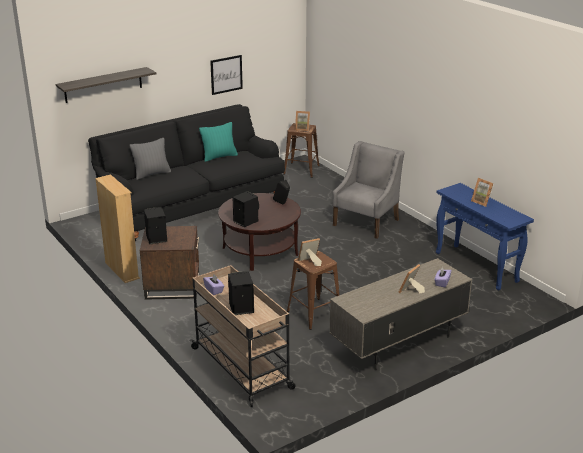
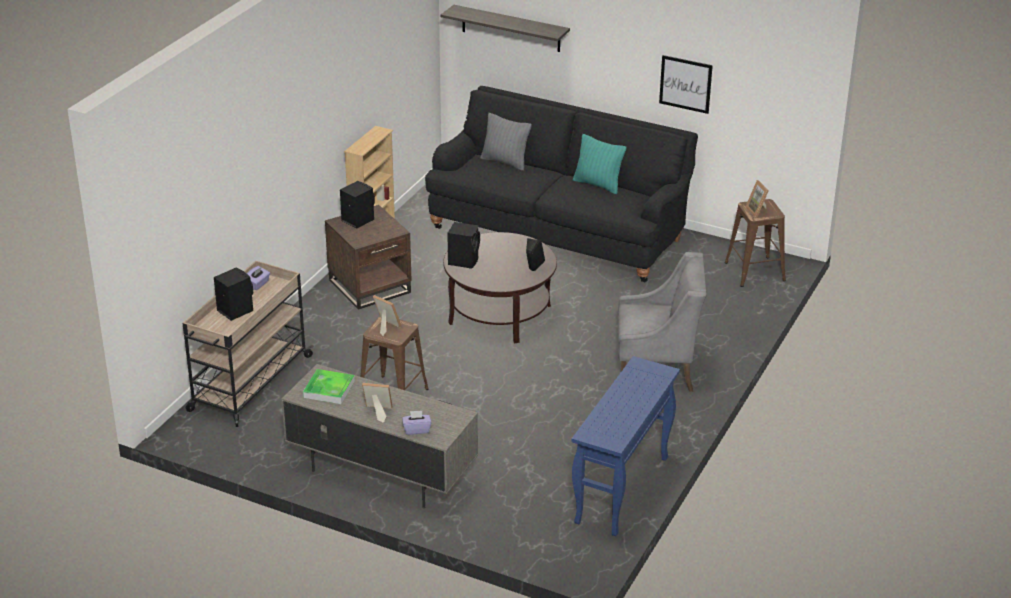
camera: 60 degrees right, 5 degrees up
picture frame [471,178,493,207] -> none
none -> tray [303,369,355,404]

